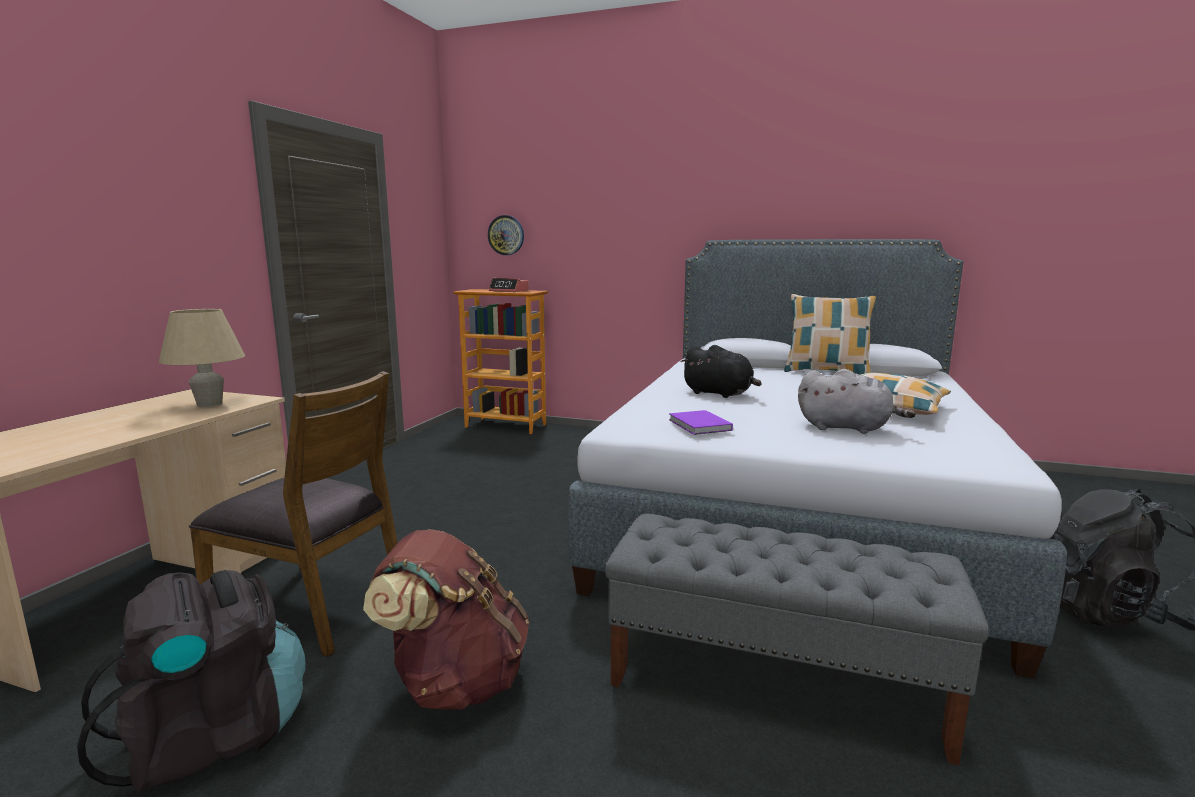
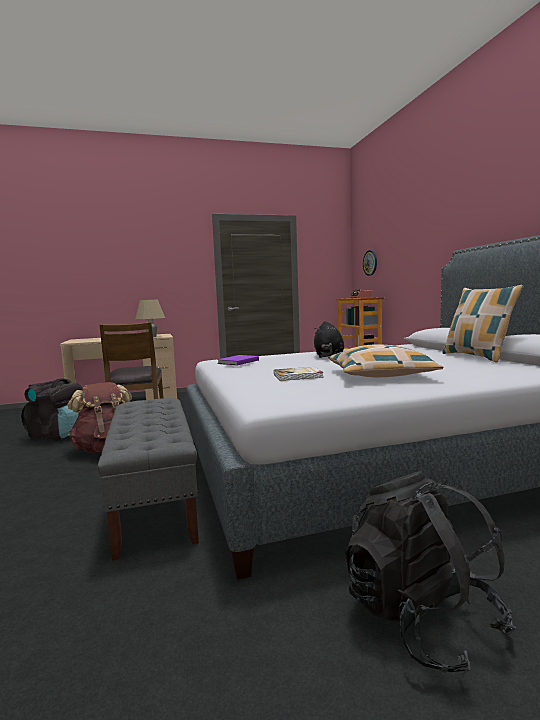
camera: 55 degrees right, 5 degrees down
grey plush toy [798,369,916,434] -> book [274,367,324,381]

